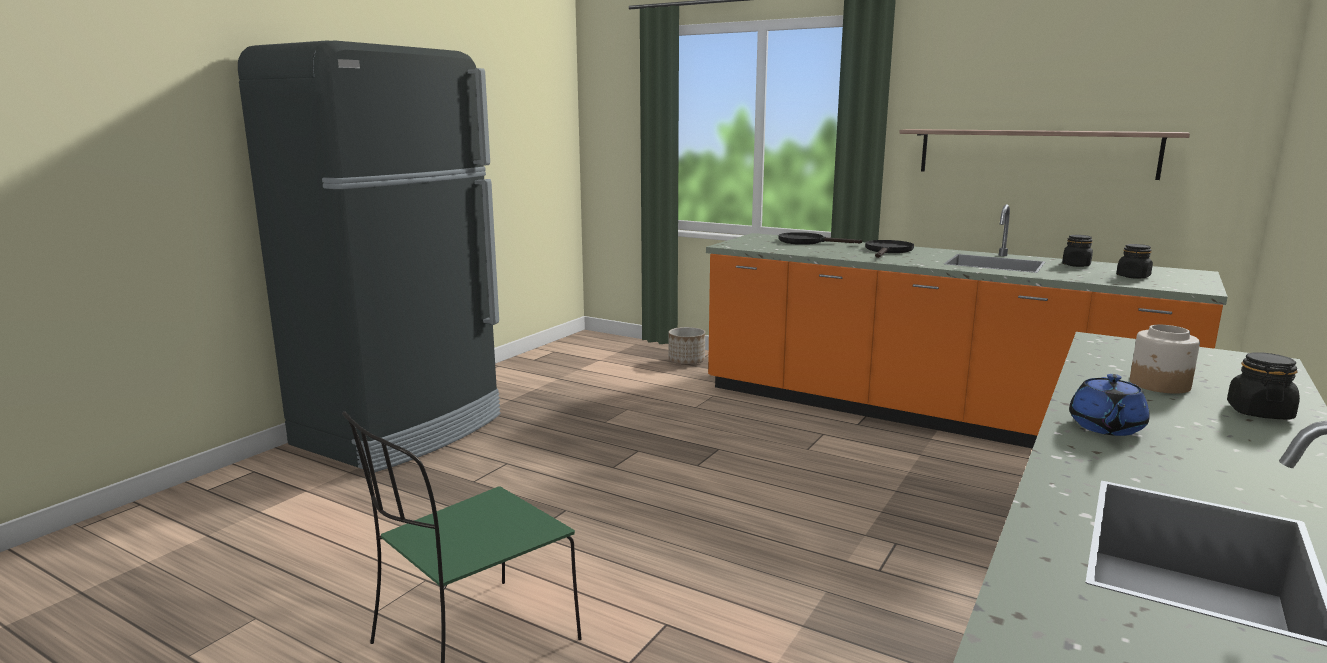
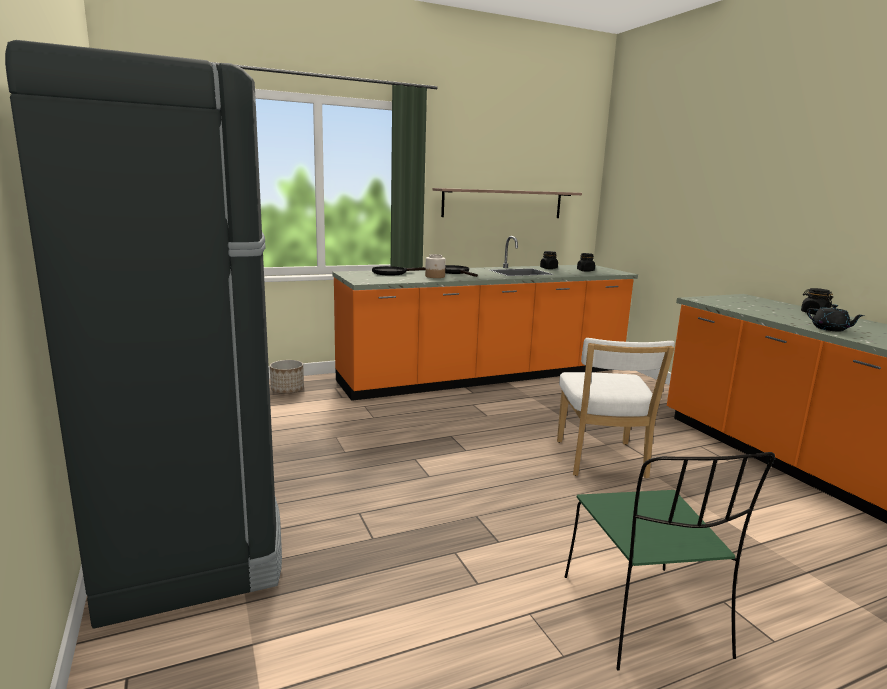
camera: 55 degrees left, 0 degrees up
blue teapot [1069,374,1150,436] -> black teapot [807,304,865,331]
jar [1130,325,1200,394] -> jar moved to [425,254,446,278]
none -> white chair [557,338,675,478]

